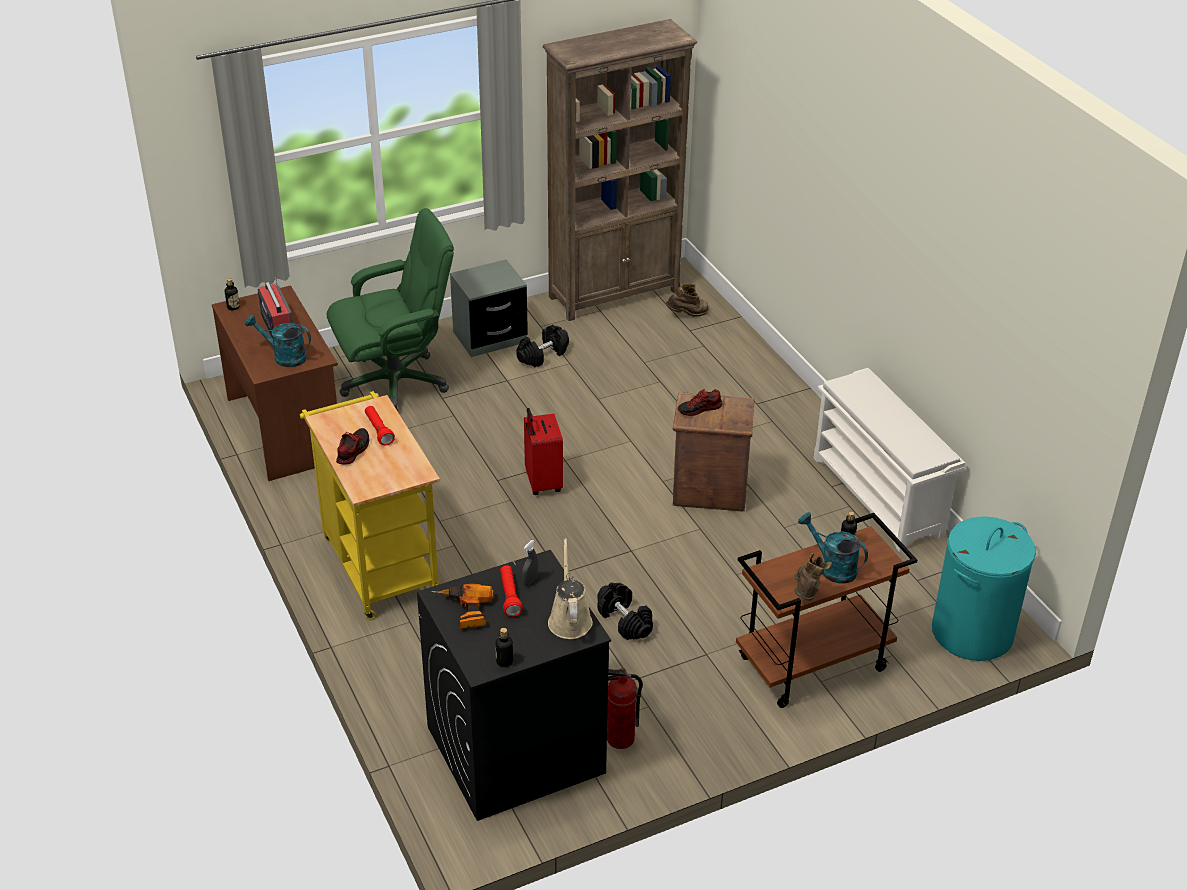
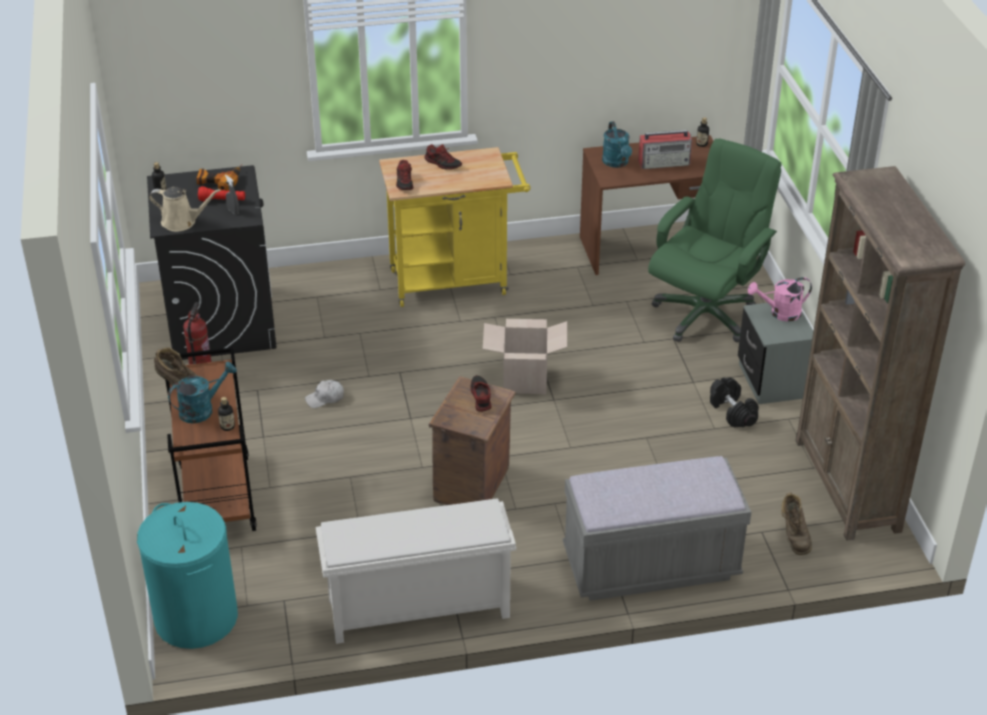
camera: 105 degrees right, 0 degrees up
turquoise watering can [245,314,311,367] -> turquoise watering can turned 135 degrees clockwise [602,121,632,168]
green office chair [327,208,454,411] -> green office chair turned 135 degrees counterclockwise [648,139,782,342]
red flashlight [365,406,395,446] -> none
red suitcase [524,408,563,495] -> cardboard box [483,319,567,394]
black dumbbell [598,582,653,640] -> white cap [305,380,344,408]
none -> shoe [396,160,413,190]
none -> grey bench [563,456,751,601]
none -> pink watering can [748,277,812,322]

